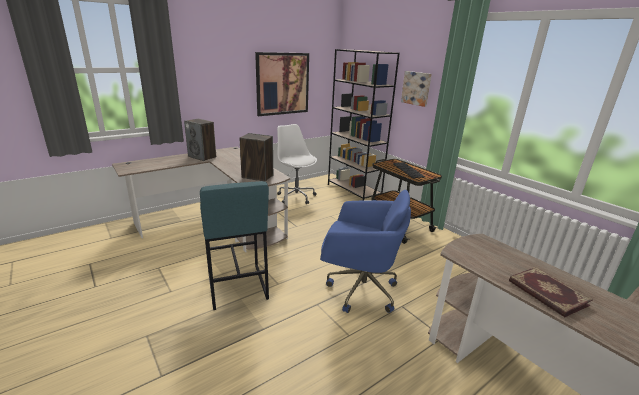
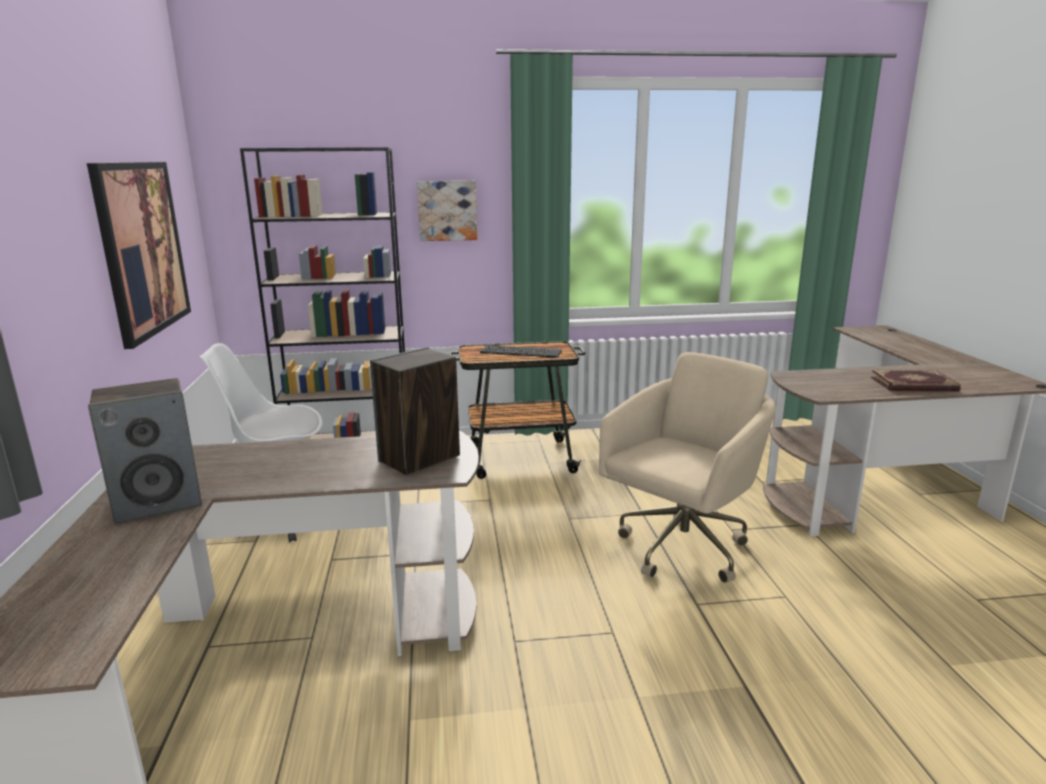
camera: 60 degrees left, 5 degrees down
turquoise stool [200,181,269,310] -> none
blue office chair [320,190,411,313] -> beige office chair [599,352,776,583]

